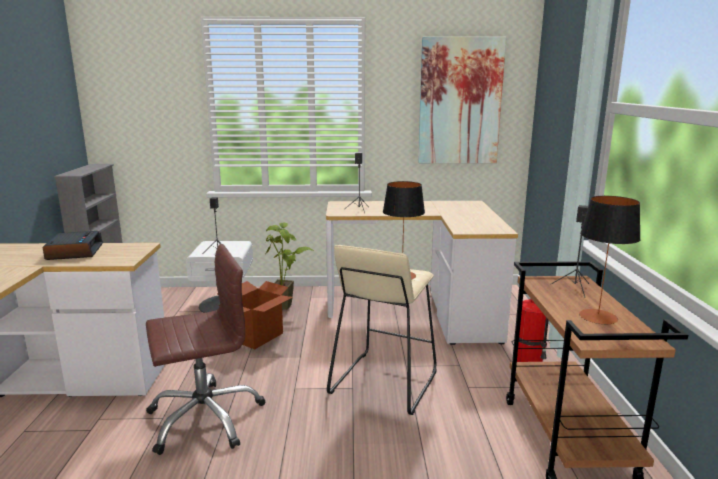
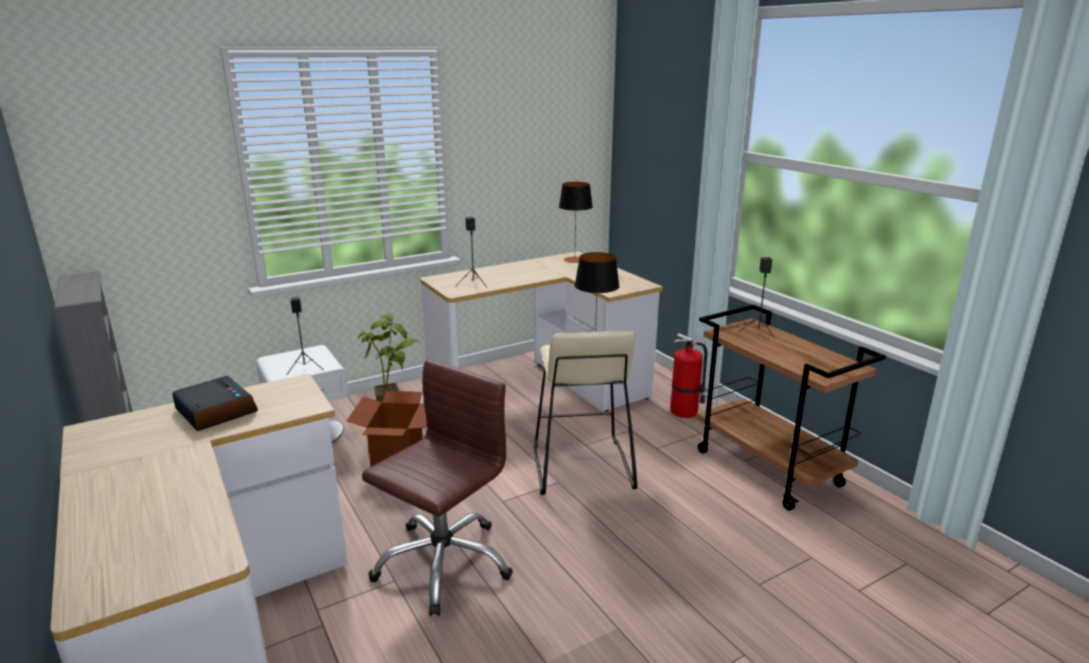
camera: 30 degrees left, 5 degrees up
picture [418,37,506,163] -> none
table lamp [579,196,641,324] -> table lamp moved to [559,182,593,263]

